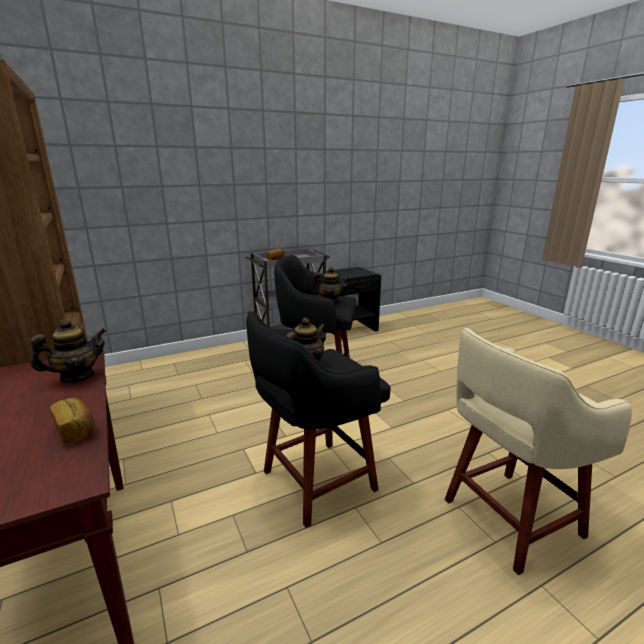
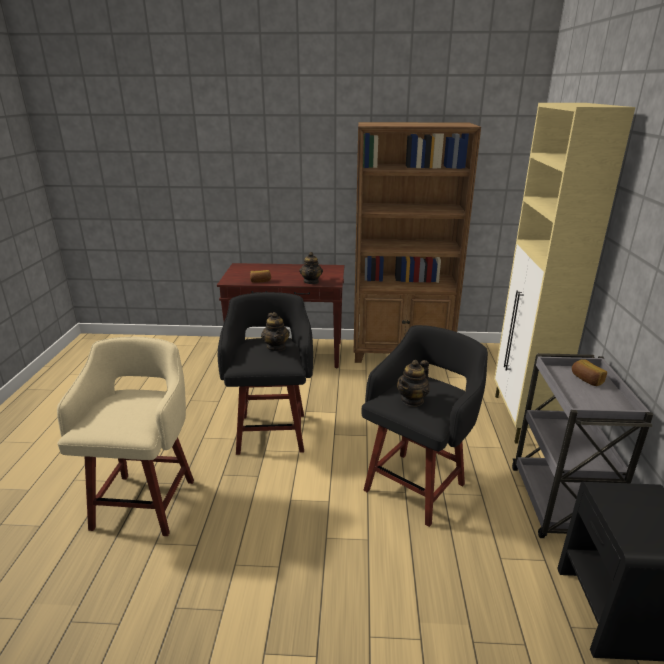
camera: 120 degrees right, 5 degrees up
none -> beige cabinet [494,103,635,443]

